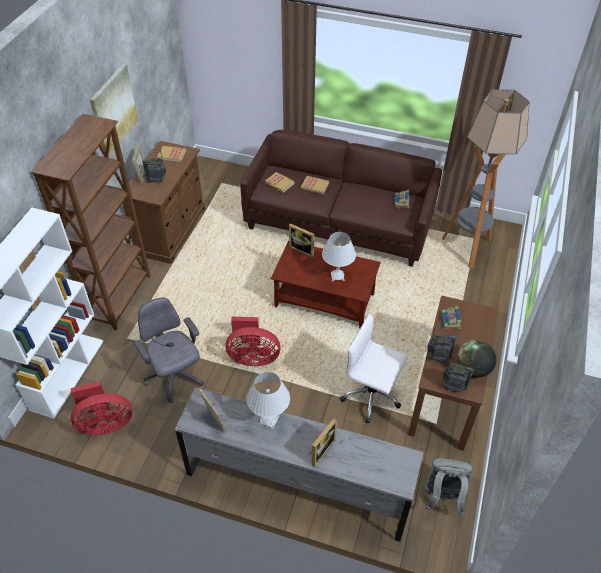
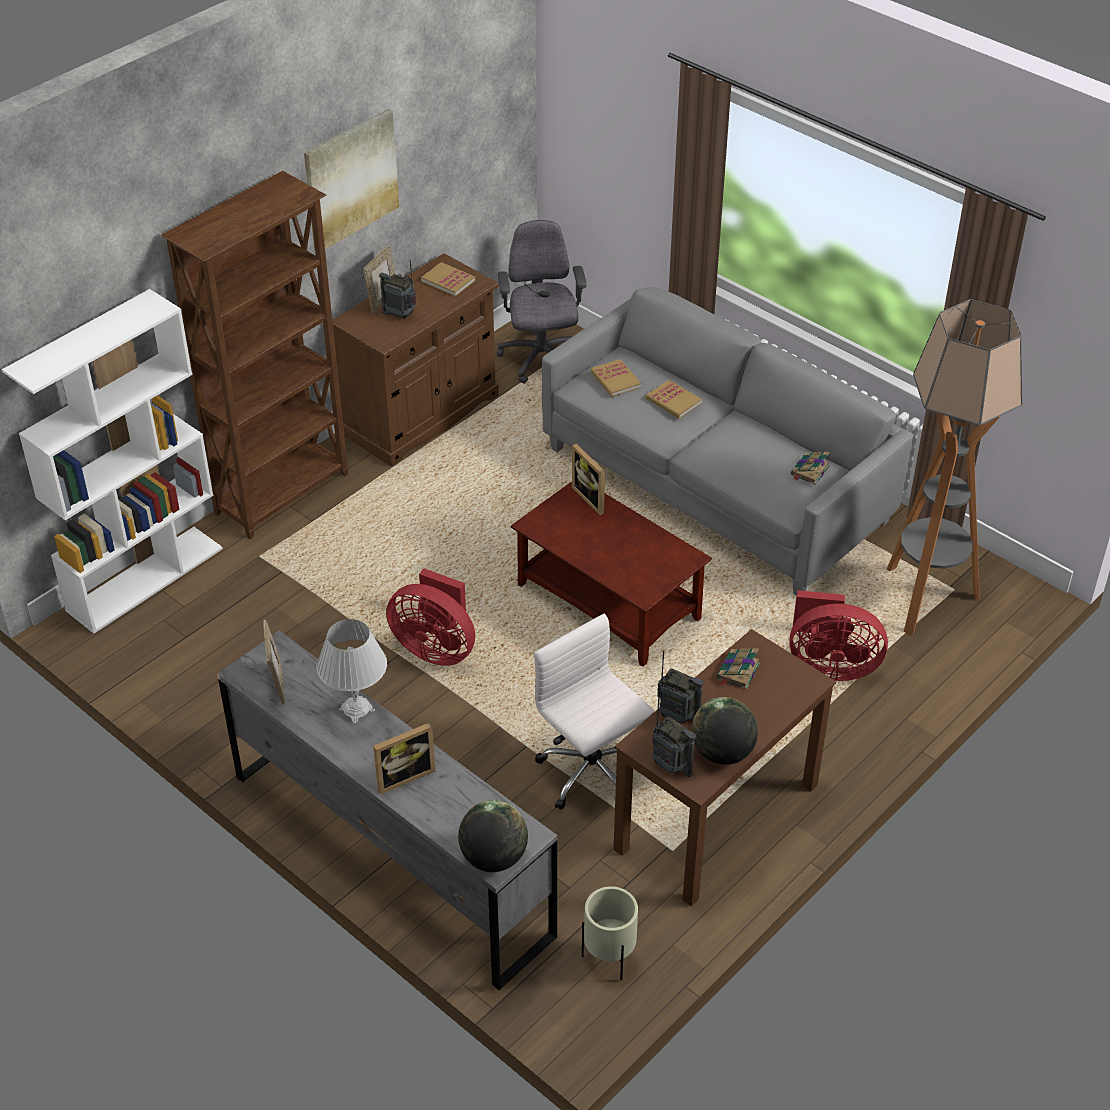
camera: 25 degrees right, 5 degrees down
red fan [71,381,132,435] -> red fan moved to [789,590,888,681]
grey office chair [134,297,204,403] -> grey office chair moved to [497,220,586,384]
brown sofa [240,130,442,267] -> grey sofa [542,287,913,596]
white table lamp [322,232,356,281] -> none
grey backpack [423,458,473,516] -> beige planter [582,886,638,980]
none -> globe [458,800,528,872]

